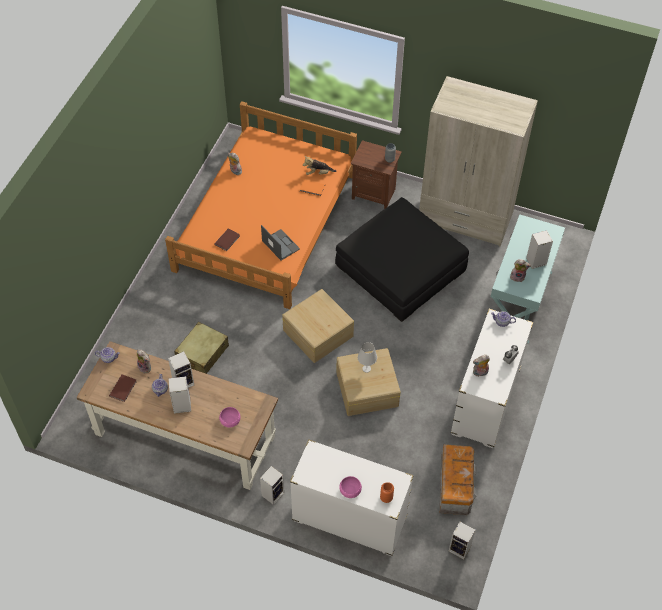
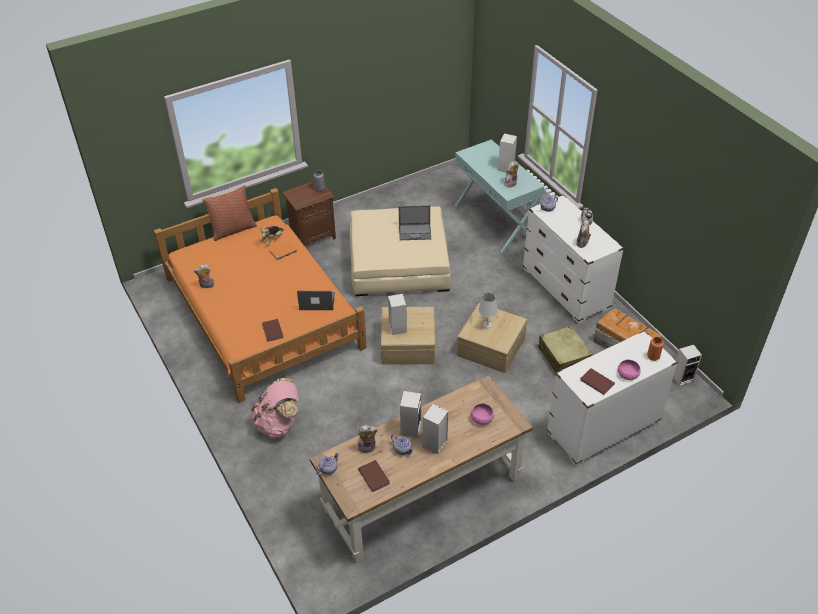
camera: 50 degrees left, 10 degrees down
beige suitcase [174,322,229,374] -> beige suitcase moved to [539,326,593,372]
speaker [260,466,284,505] -> speaker moved to [388,294,407,335]
black ottoman [335,197,469,322] -> beige ottoman [350,206,451,296]
beige wardrobe [419,76,538,246] -> none
none -> pillow [202,185,257,241]
none -> pink backpack [251,378,298,438]
none -> laptop [399,205,431,240]
none -> brown book [580,368,615,395]

